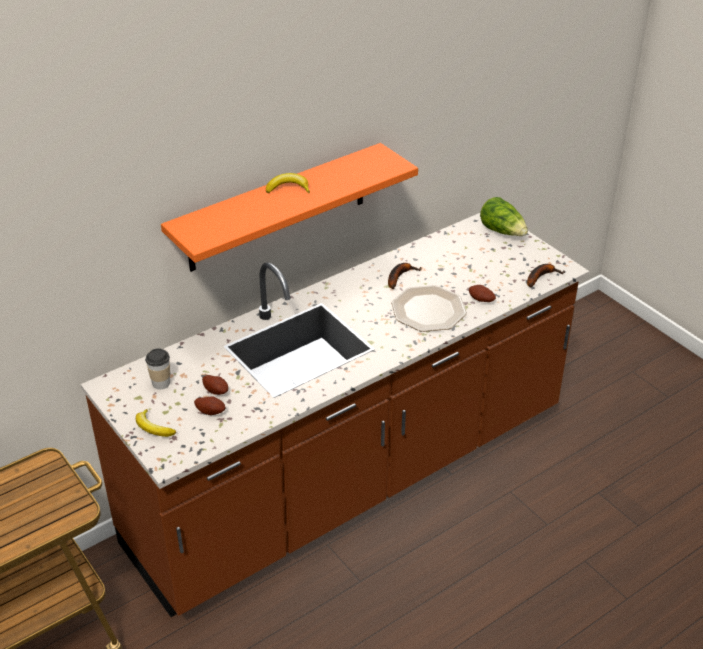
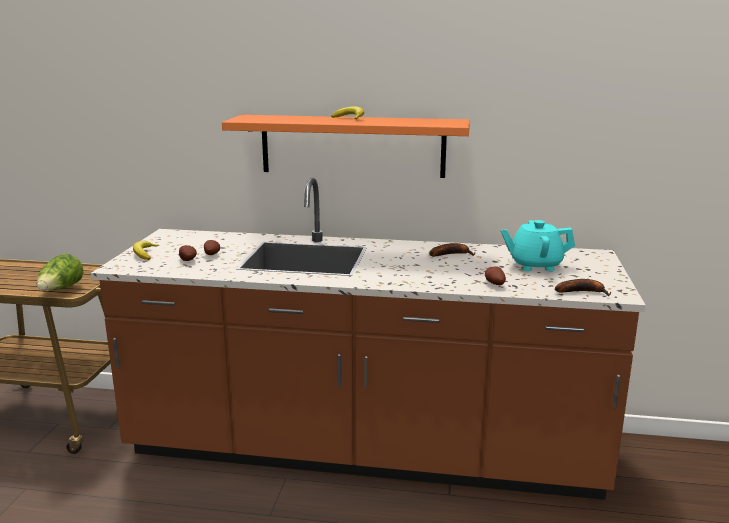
camera: 45 degrees right, 20 degrees down
cup [145,348,170,389] -> none
plate [391,285,467,332] -> none
lettuce [480,197,528,236] -> lettuce moved to [37,254,83,291]
none -> turquoise teapot [501,220,575,271]

